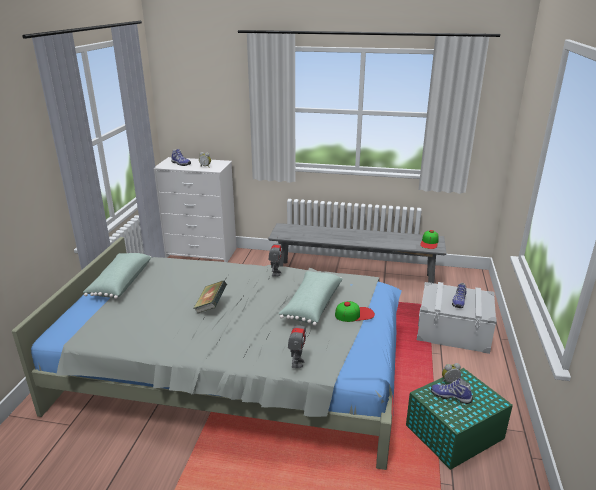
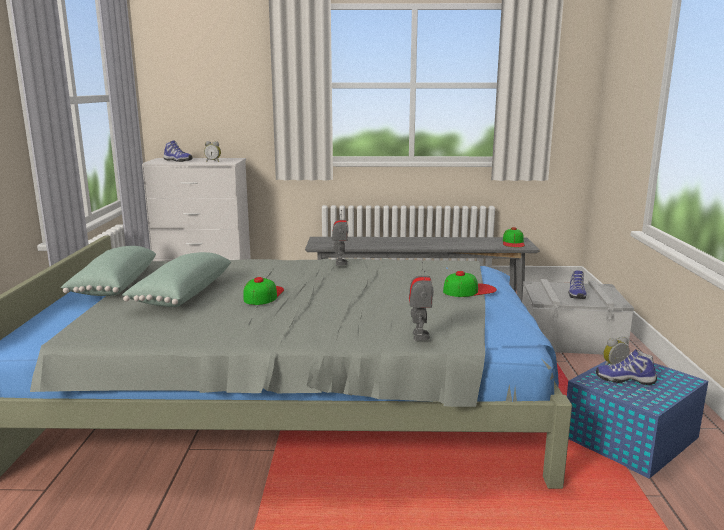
camera: 10 degrees left, 10 degrees down
book [193,281,227,314] -> cap [244,277,284,305]
green pillow [278,271,343,326] -> green pillow moved to [122,252,231,307]
green storage box [406,368,513,470] -> blue storage box [567,361,708,479]

